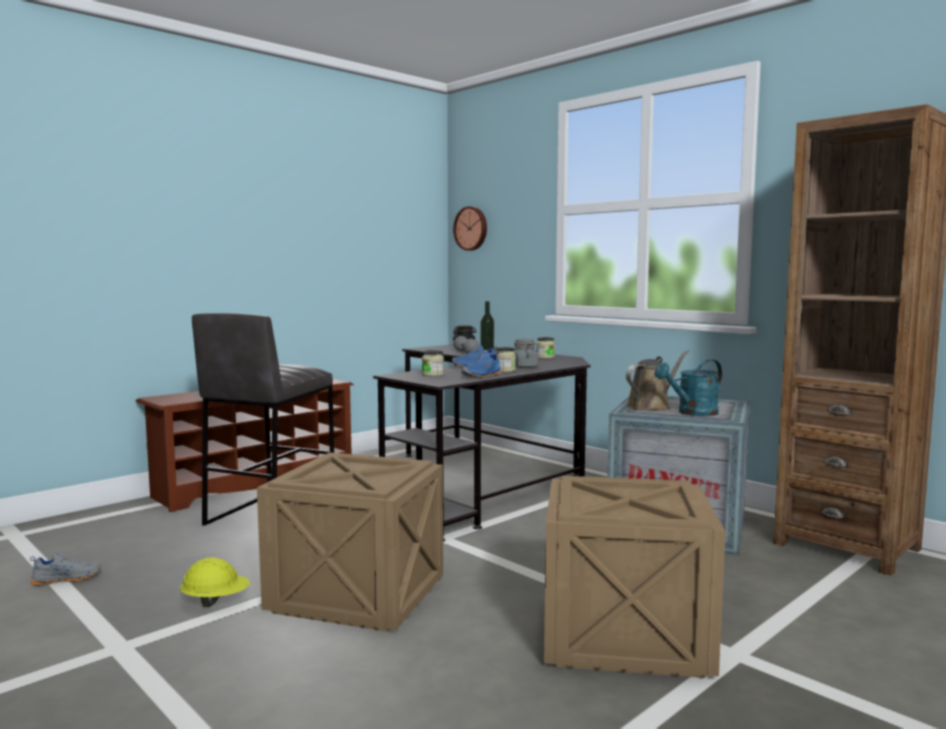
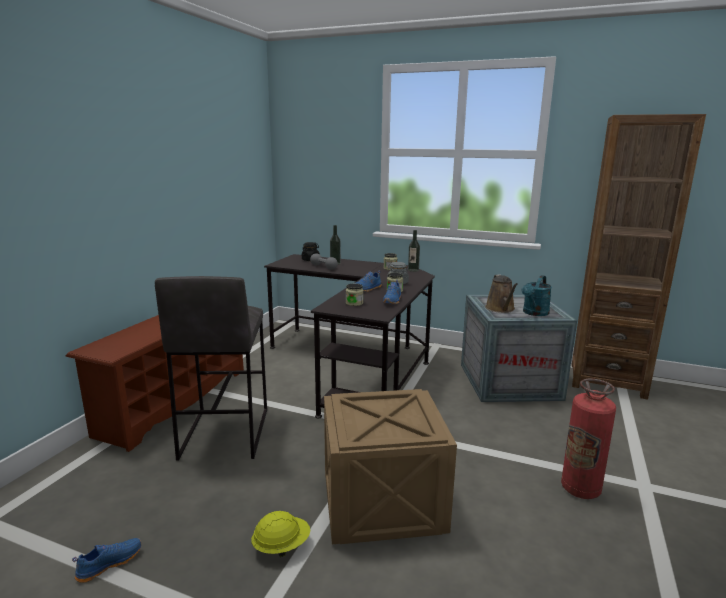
camera: 25 degrees left, 10 degrees up
grey shoe [30,553,101,585] -> blue shoe [72,538,141,583]
wall clock [453,206,487,251] -> none
crate [544,476,726,678] -> fire extinguisher [561,379,616,499]
brown watering can [626,350,689,411] -> brown watering can turned 150 degrees clockwise [485,275,518,313]
none -> bottle [408,230,420,272]

